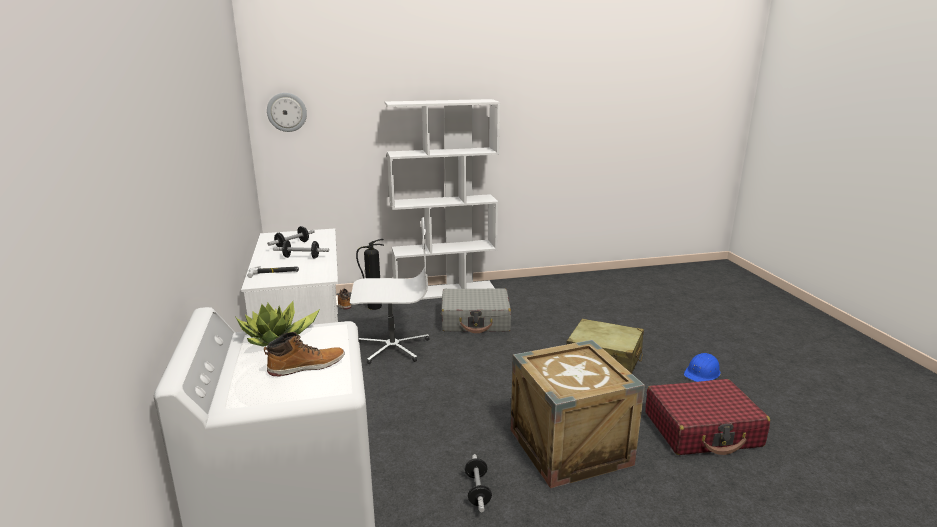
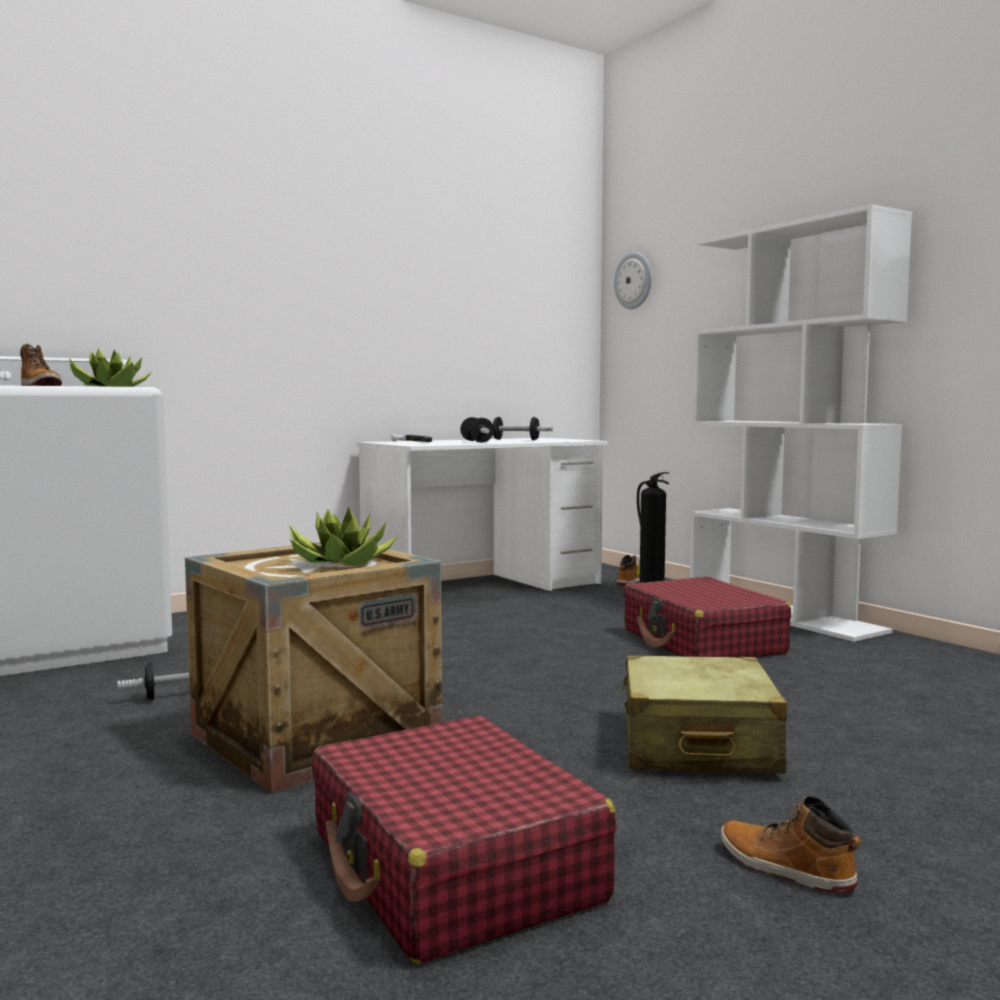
camera: 70 degrees right, 15 degrees down
white office chair [350,217,430,364] -> none
grey suitcase [441,288,511,333] -> red suitcase [624,577,792,658]
blue hard hat [684,353,721,382] -> boot [721,796,860,894]
none -> potted plant [289,507,397,566]

